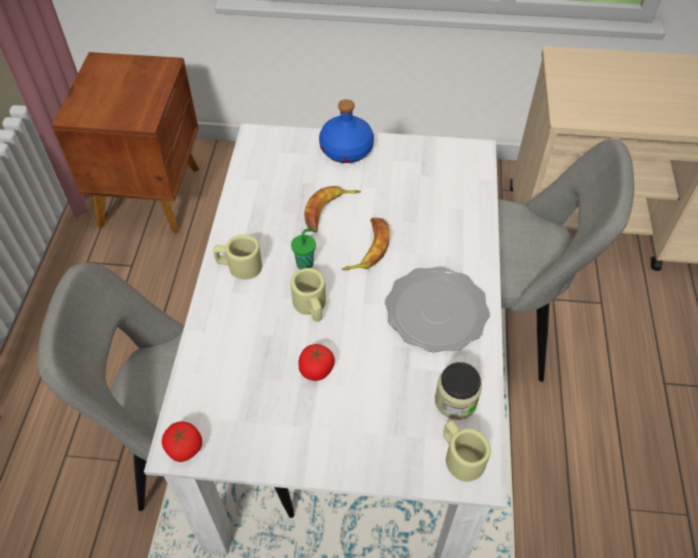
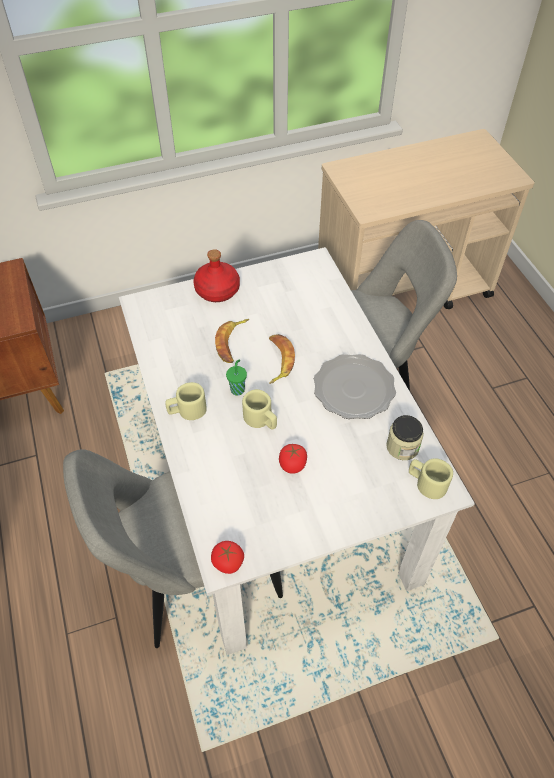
camera: 25 degrees left, 0 degrees up
blue bottle [319,99,374,163] -> red bottle [193,249,240,302]

